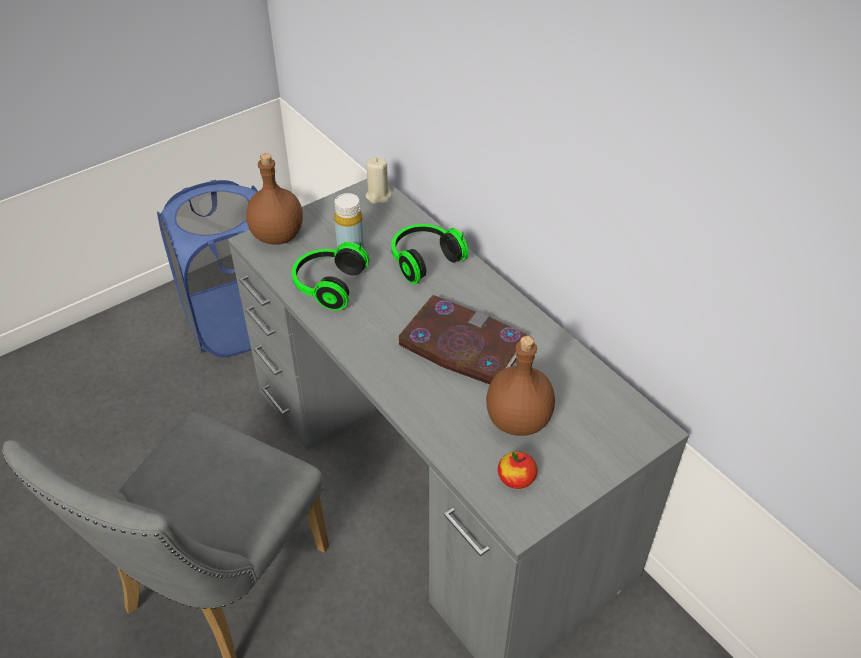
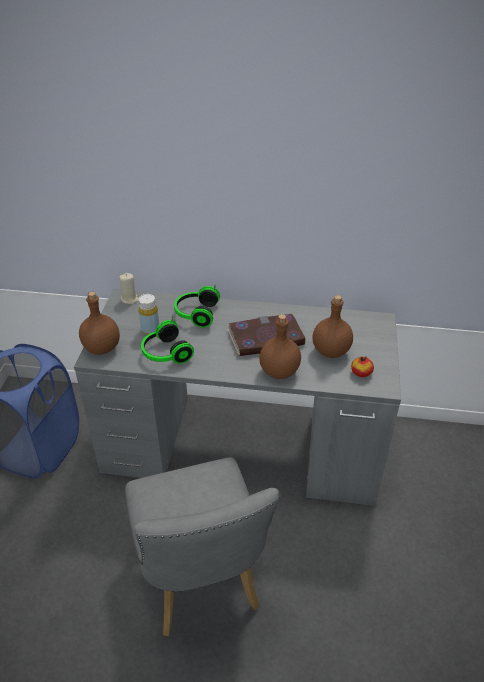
camera: 45 degrees left, 5 degrees down
none -> brown bottle [259,314,301,379]

